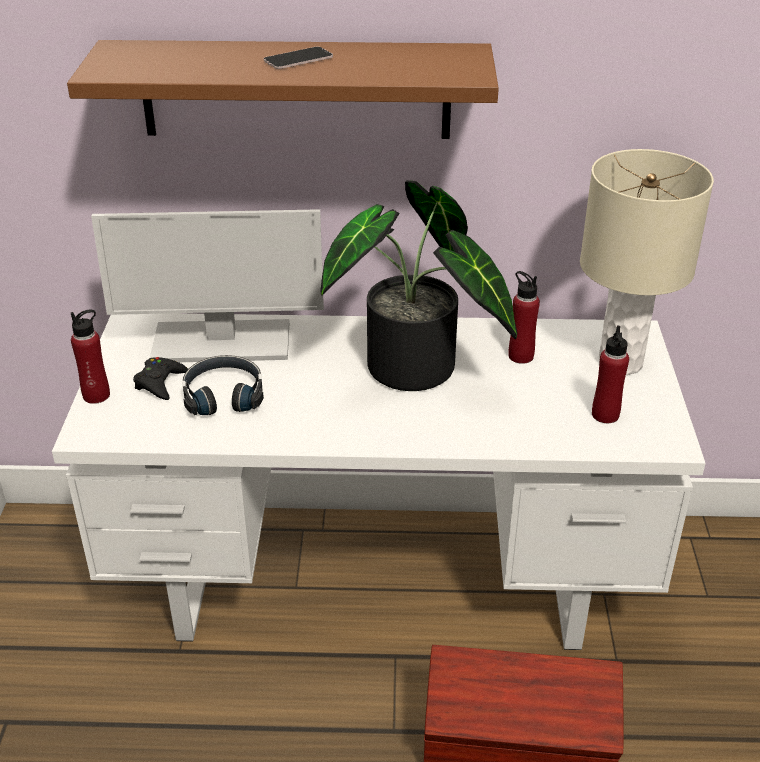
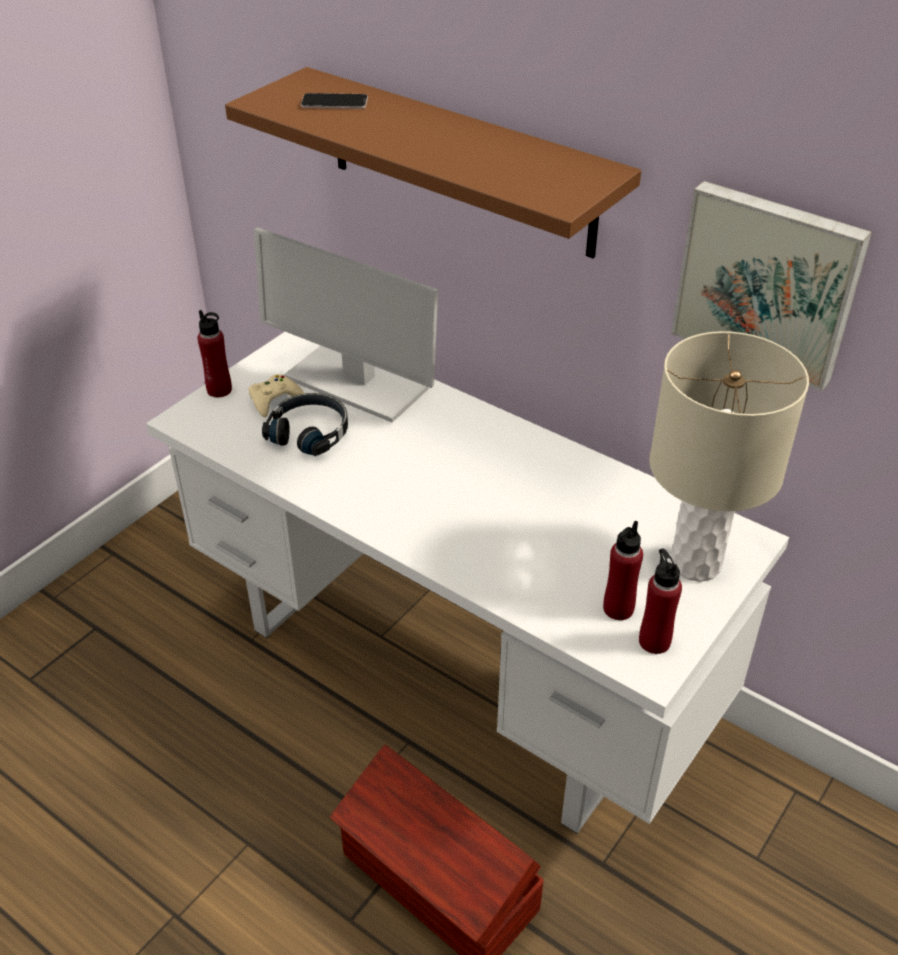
camera: 35 degrees right, 5 degrees up
black game controller [133,357,188,400] -> beige game controller [248,374,304,417]
phone [264,47,333,69] -> phone moved to [301,93,368,109]
potted plant [320,180,517,391] -> none
red bottle [508,271,540,364] -> red bottle moved to [639,548,682,654]
none -> picture [671,181,872,391]

